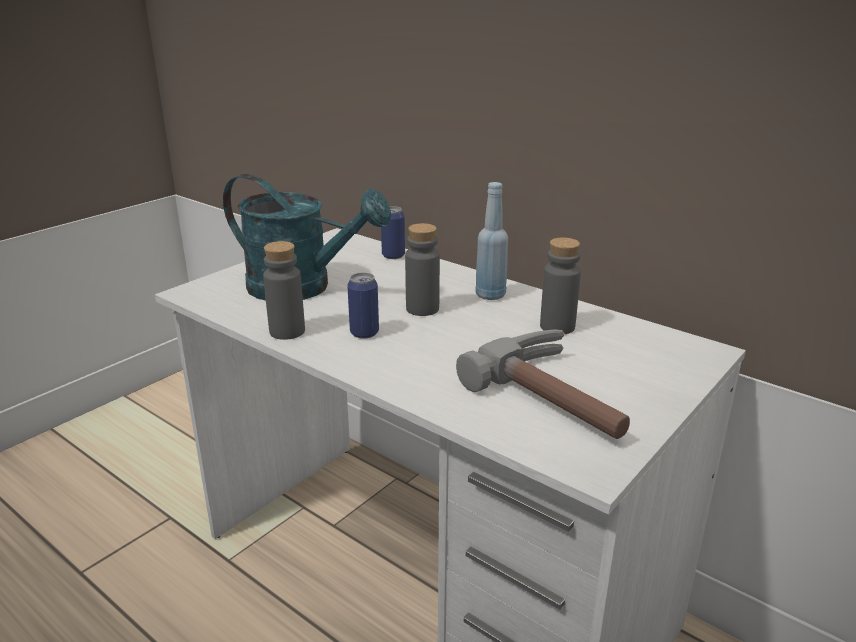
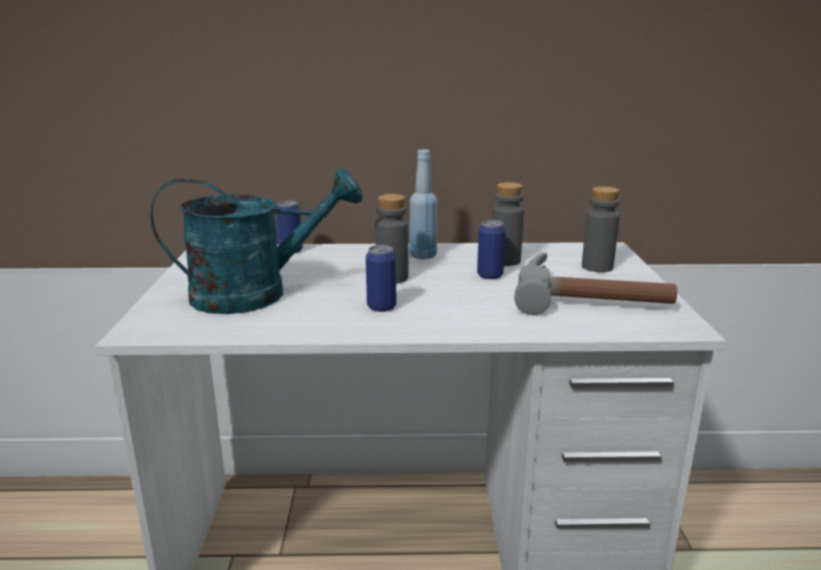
camera: 40 degrees left, 5 degrees down
grey bottle [263,241,305,340] -> grey bottle moved to [582,186,620,272]
none -> can [477,220,506,279]

